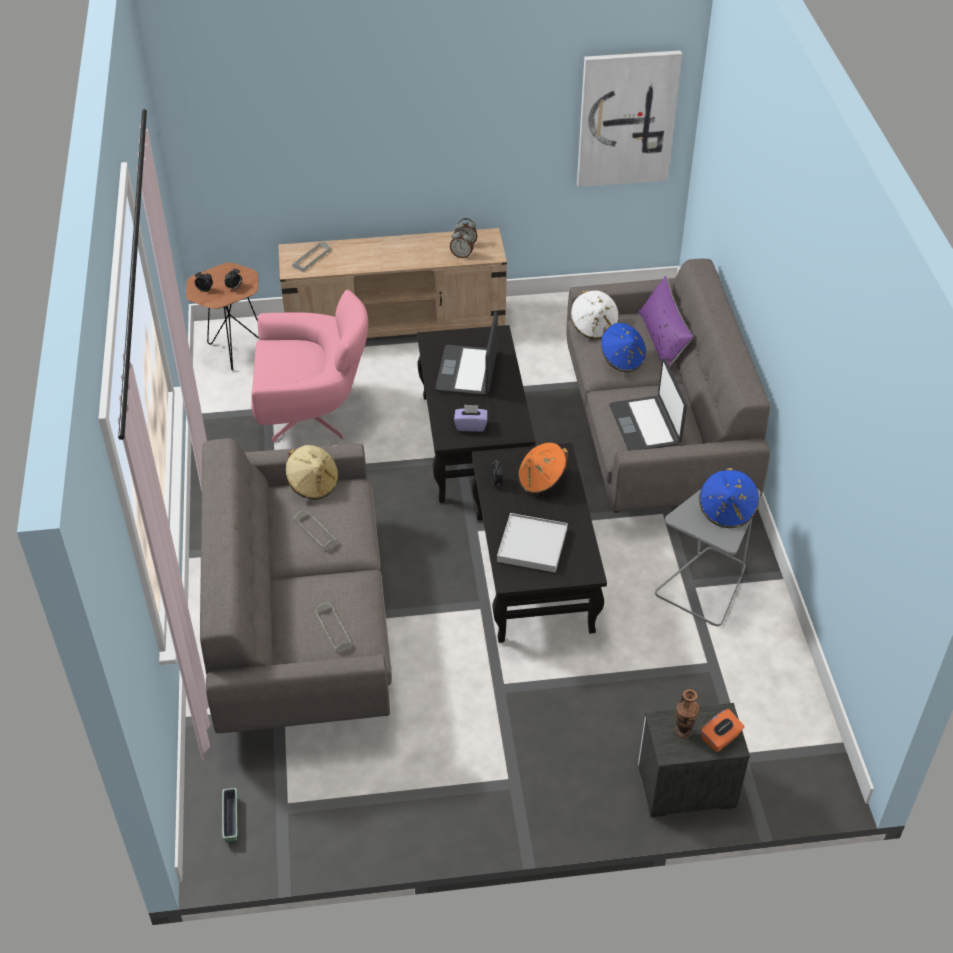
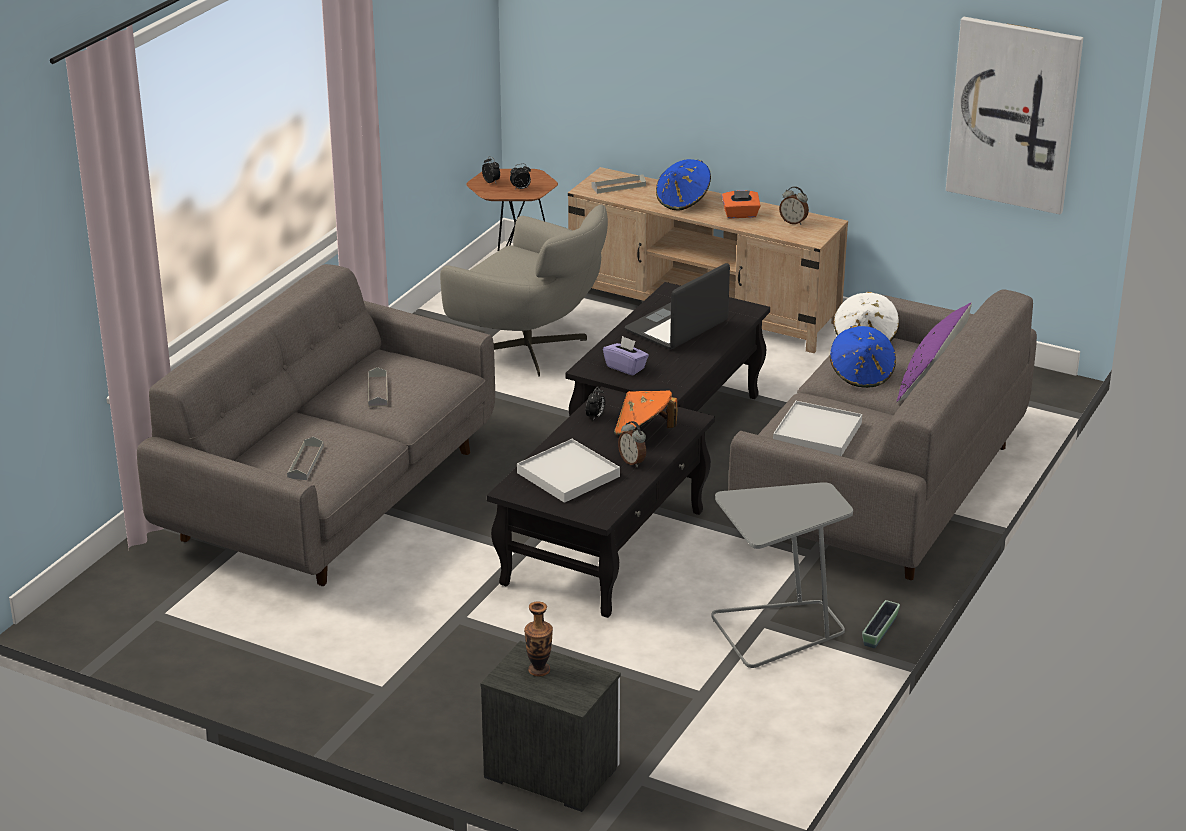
camera: 35 degrees right, 15 degrees down
planter [222,788,237,843] -> planter moved to [862,600,900,648]
pink armchair [251,290,368,442] -> grey armchair [440,205,608,377]
beige hat [285,445,339,500] -> none
alarm clock [450,229,474,258] -> alarm clock moved to [618,421,646,467]
laptop [609,358,687,451] -> white tray [773,401,862,456]
blue hat [699,468,759,528] -> blue hat moved to [656,159,711,210]
orange tissue box [701,709,745,752] -> orange tissue box moved to [722,190,760,219]

